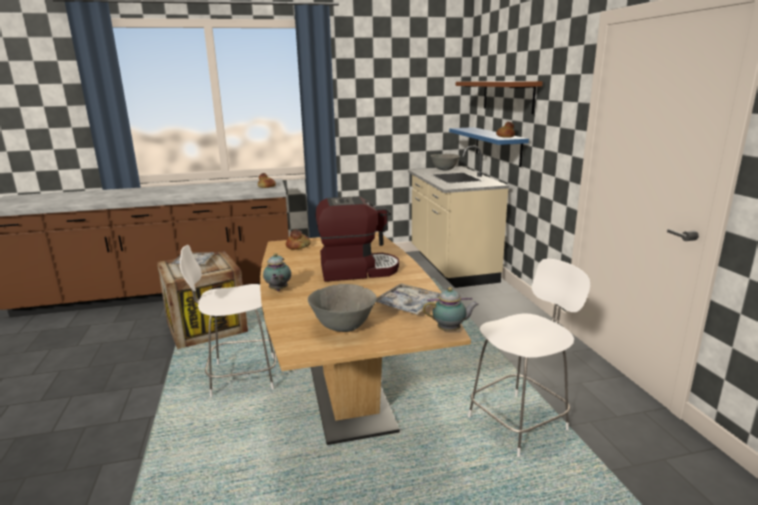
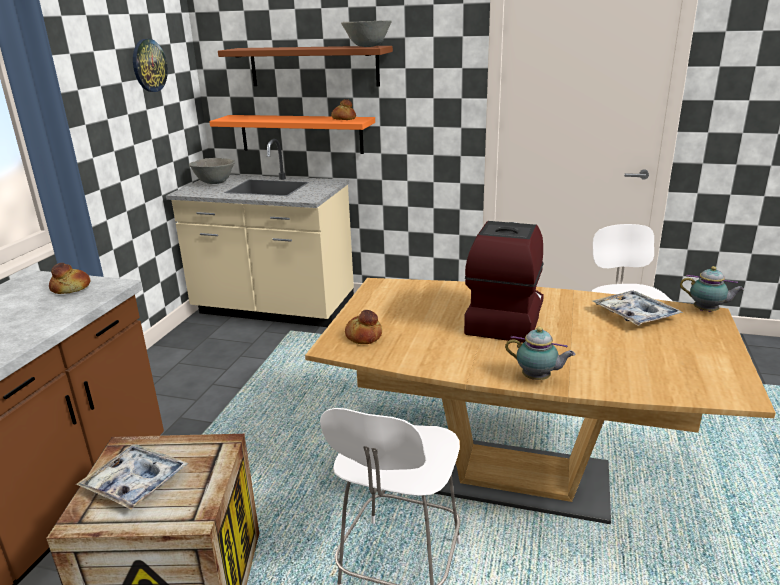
camera: 60 degrees left, 5 degrees up
grey bowl [308,284,377,332] -> grey bowl moved to [341,20,392,47]
teapot [423,287,479,331] -> teapot turned 90 degrees clockwise [680,266,744,312]
blue shelf [449,127,529,167] -> orange shelf [209,115,375,154]
none -> wall clock [133,39,168,92]

